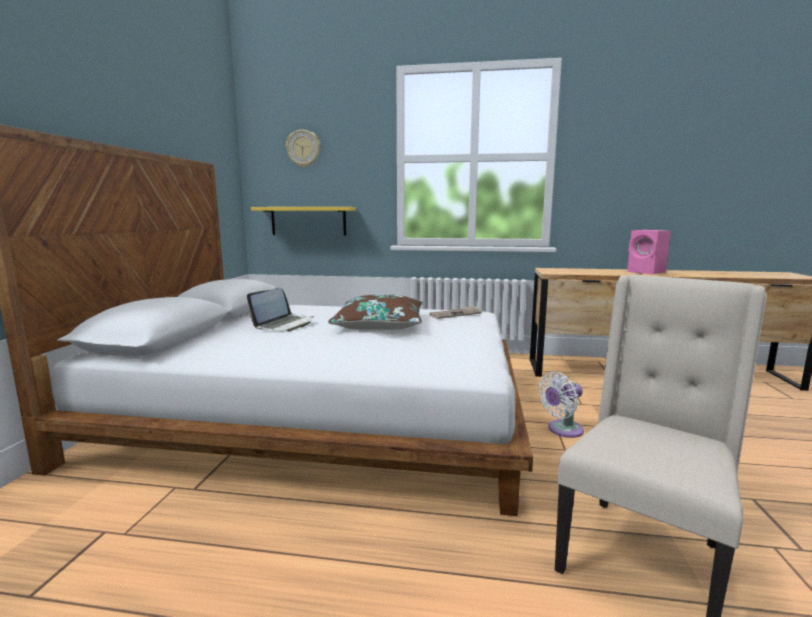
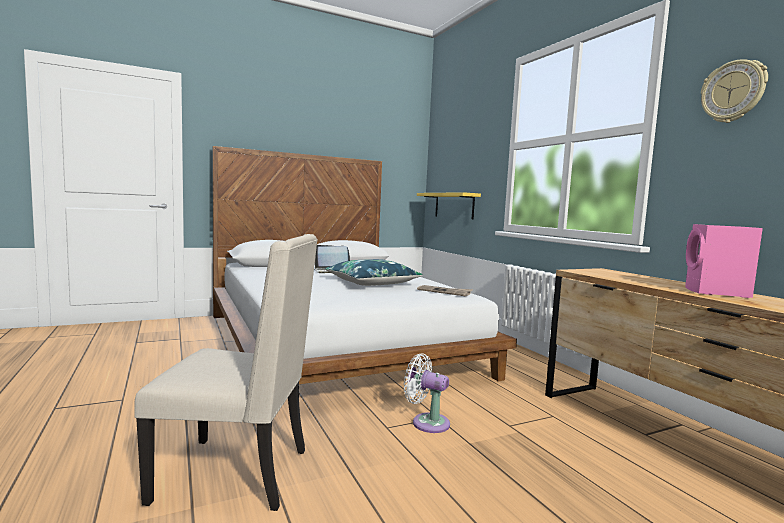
camera: 55 degrees right, 5 degrees down
wall clock [286,130,320,167] -> wall clock moved to [701,59,768,123]
brown pillow [328,295,423,330] -> blue pillow [325,259,423,286]

